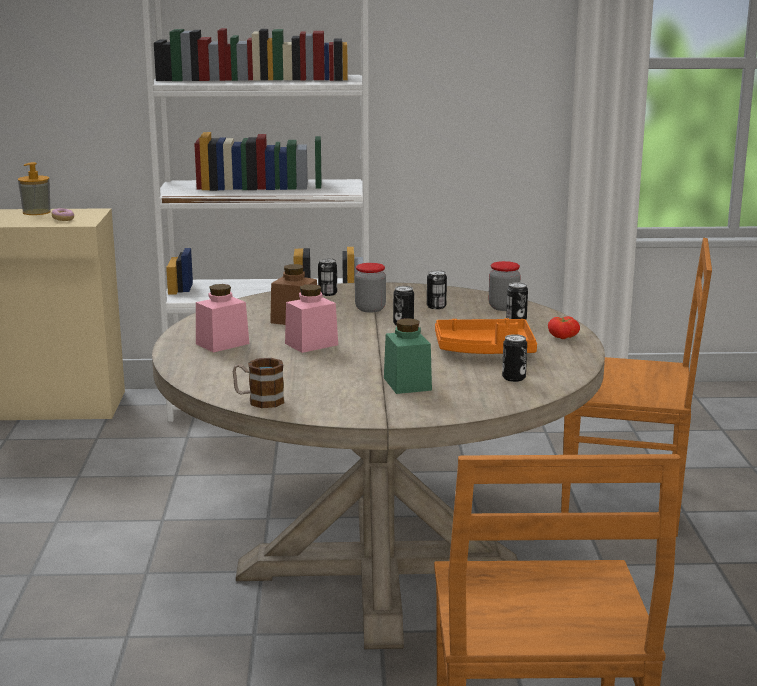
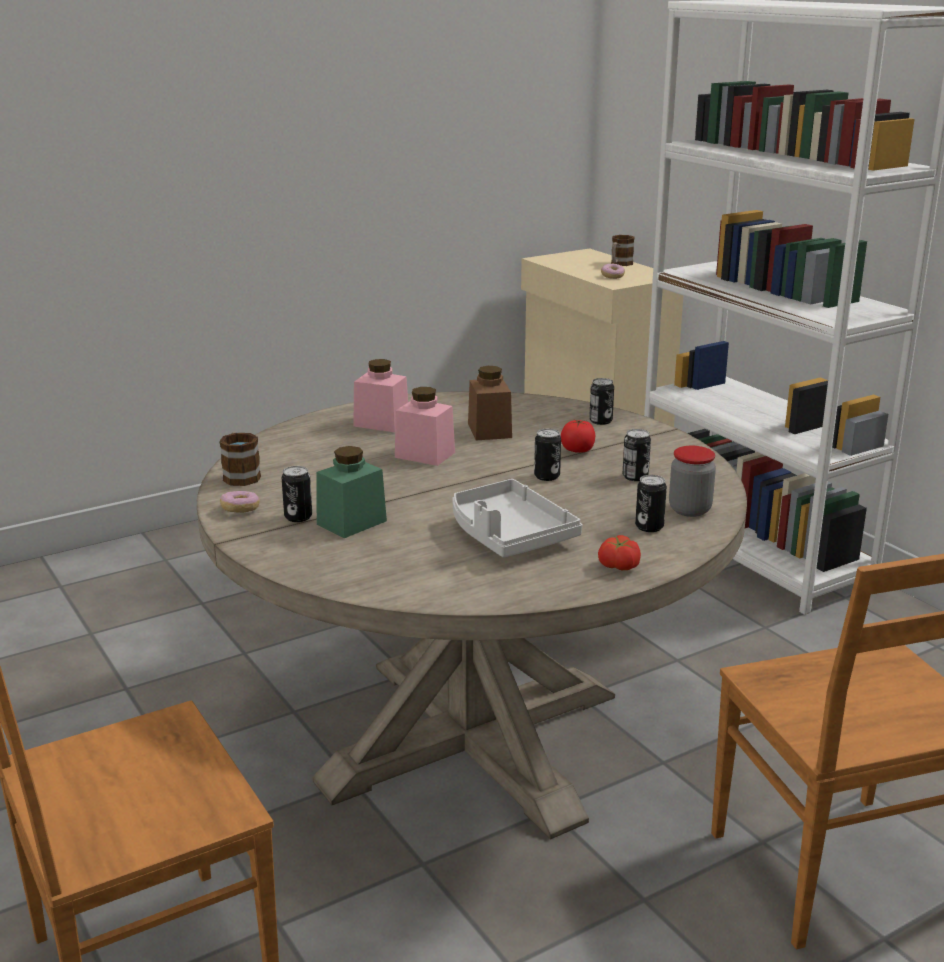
camera: 60 degrees right, 5 degrees up
soap dispenser [18,162,51,215] -> mug [611,235,635,266]
jar [355,263,386,312] -> tomato [561,420,595,453]
orange tray [435,318,537,354] -> grey tray [452,479,582,558]
can [502,334,527,382] -> can moved to [282,466,312,522]
none -> donut [220,491,260,513]

